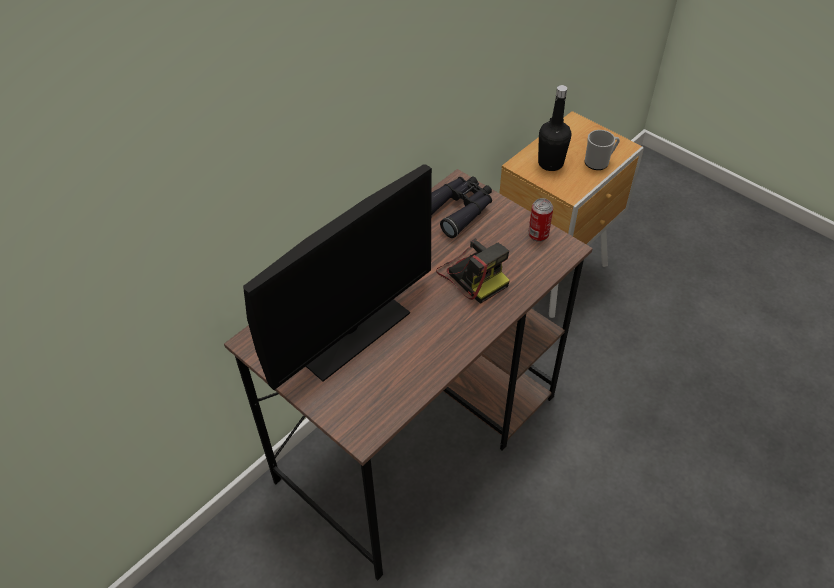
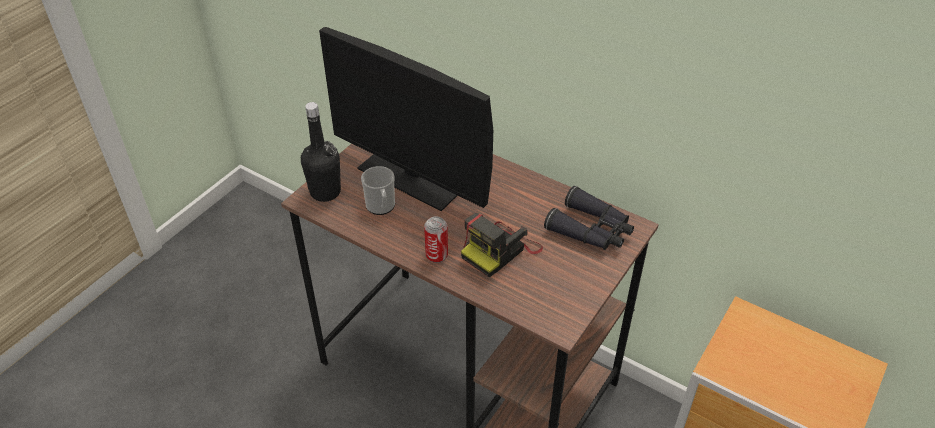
camera: 80 degrees right, 5 degrees down
can [528,198,553,242] -> can moved to [424,216,448,263]
black bottle [538,85,571,171] -> black bottle moved to [301,102,341,202]
mug [584,130,620,170] -> mug moved to [361,166,395,215]

